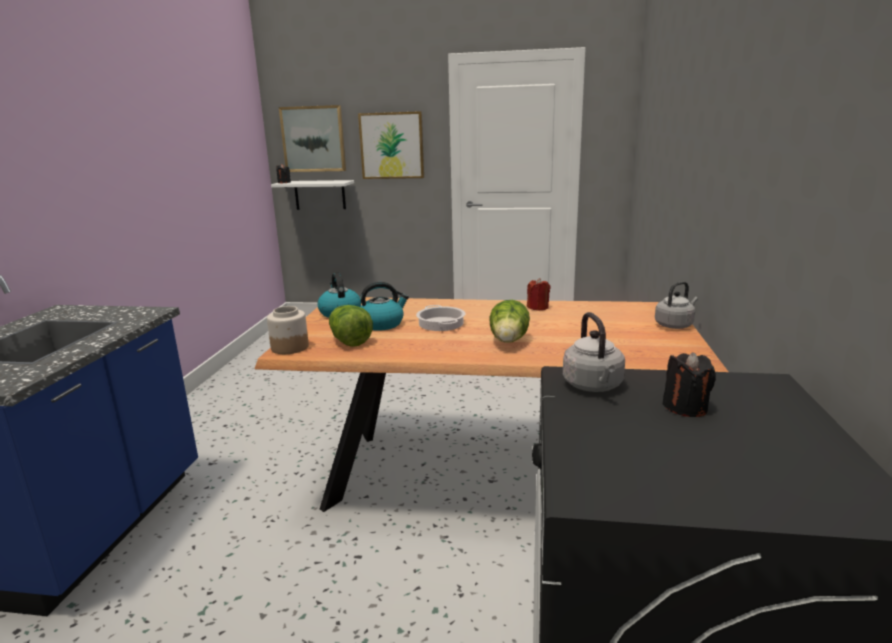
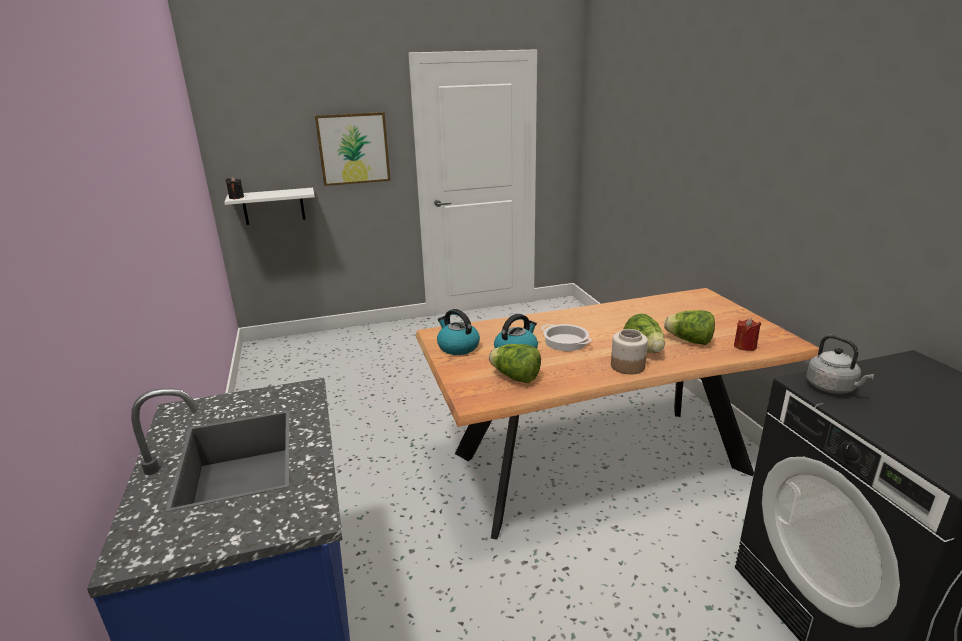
camera: 25 degrees left, 5 degrees up
jar [267,306,309,354] -> jar moved to [611,329,648,374]
picture [279,105,346,172] -> none
red candle [527,278,550,311] -> red candle moved to [734,318,761,351]
grey kettle [655,281,698,329] -> none
black candle [663,352,716,417] -> none
none -> lettuce [664,310,715,345]

